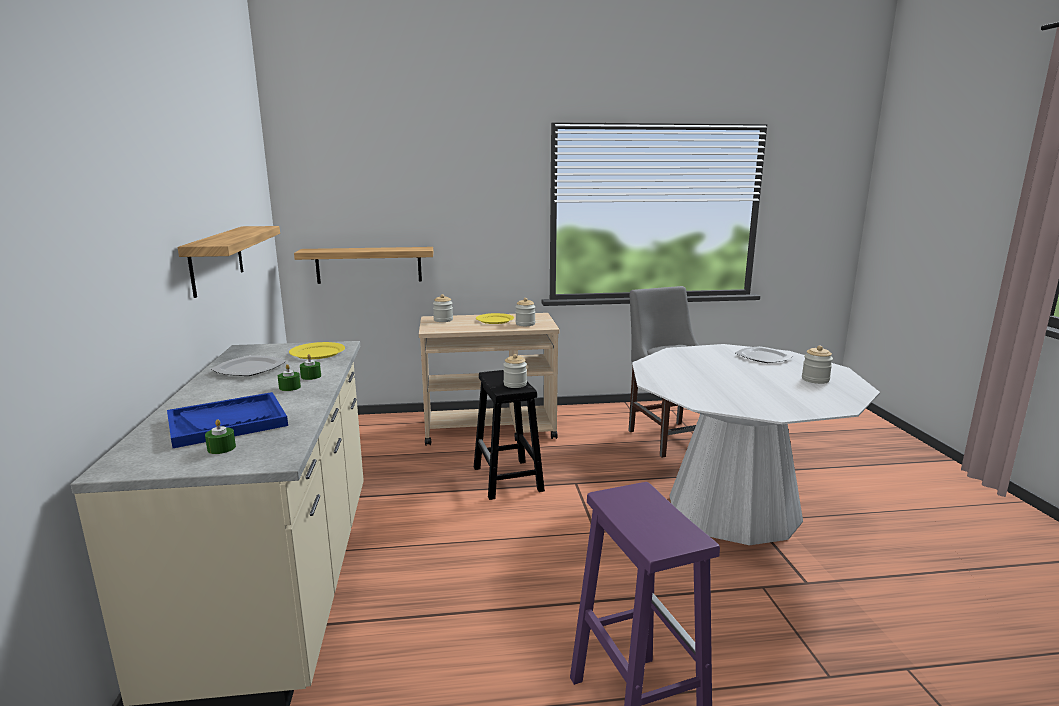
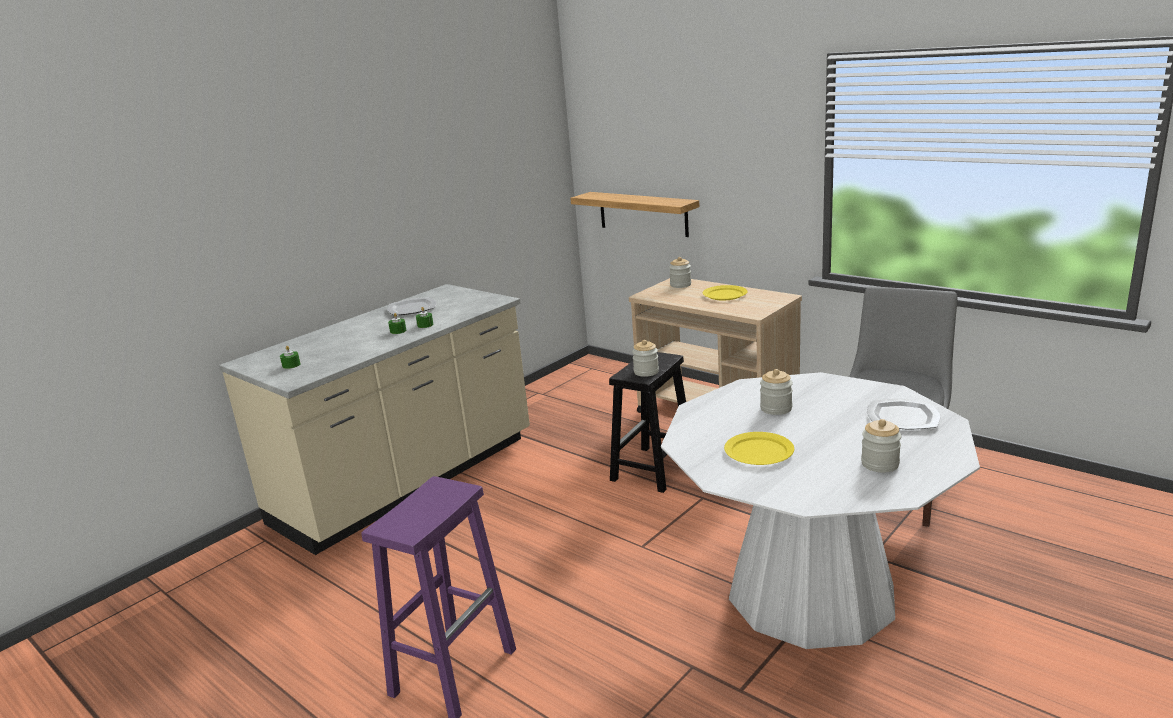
camera: 50 degrees right, 5 degrees up
blue tray [167,392,288,448] -> none
shelf [177,226,280,298] -> none
yellow plate [289,342,345,359] -> yellow plate moved to [724,432,794,465]
jar [516,298,535,326] -> jar moved to [760,369,793,415]

